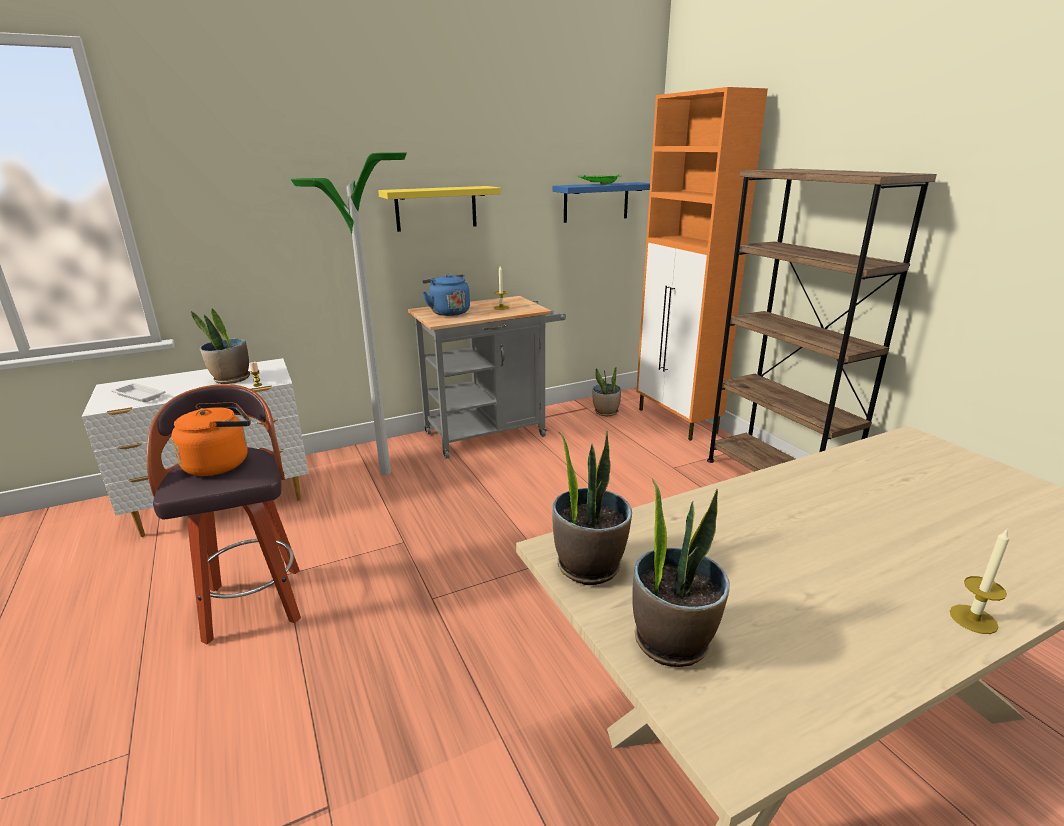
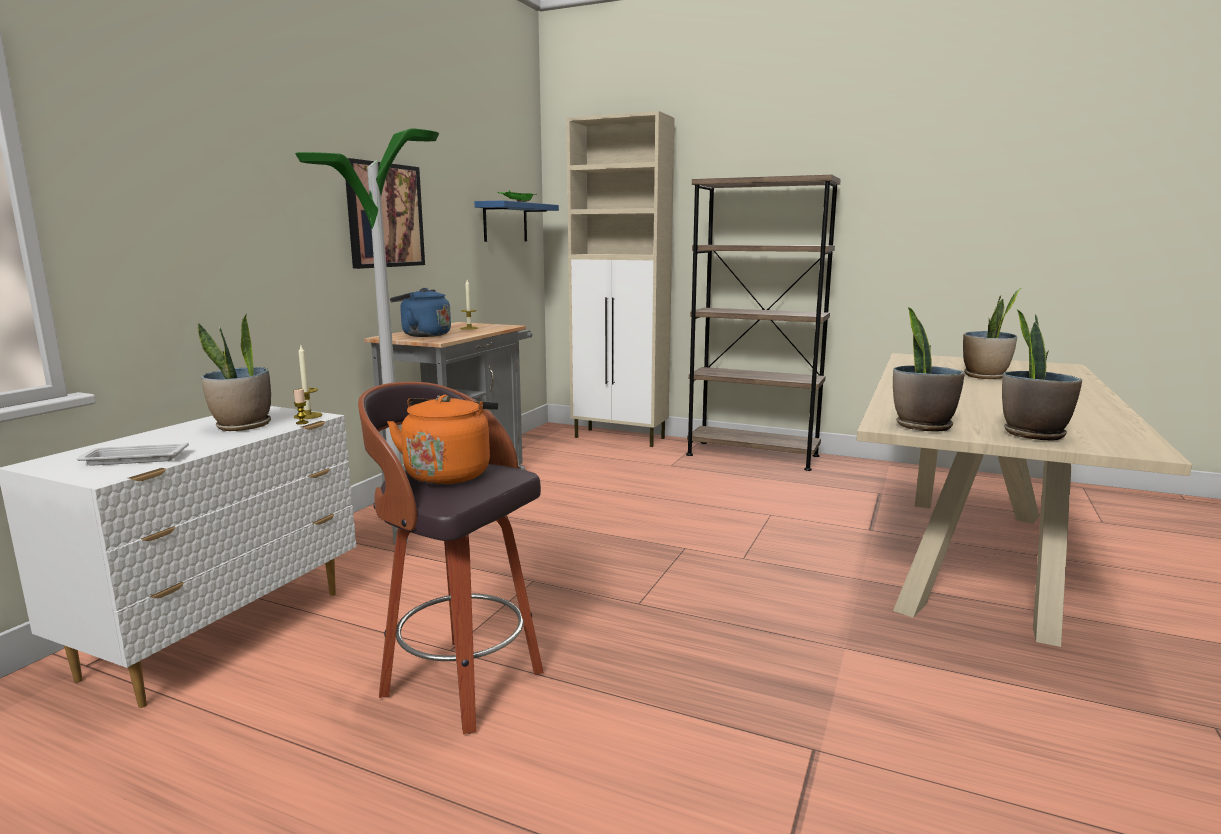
camera: 40 degrees left, 10 degrees down
yellow shelf [378,186,501,232] -> picture [345,158,425,269]
potted plant [592,366,621,416] -> potted plant moved to [963,288,1021,379]
orange cabinet [636,87,768,441] -> beige cabinet [566,111,675,447]
candle [950,528,1009,634] -> candle moved to [293,346,323,419]

